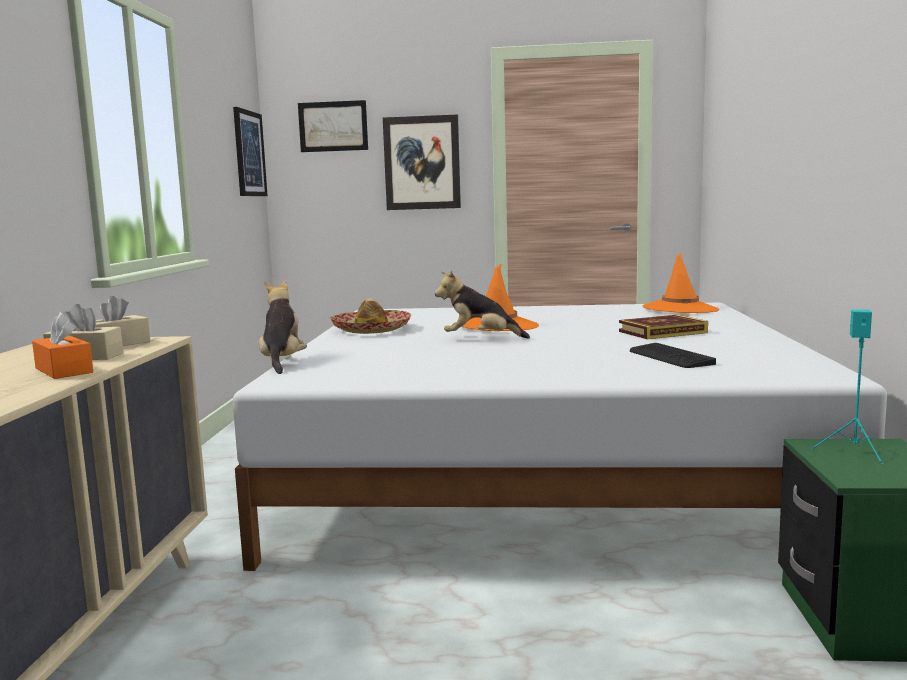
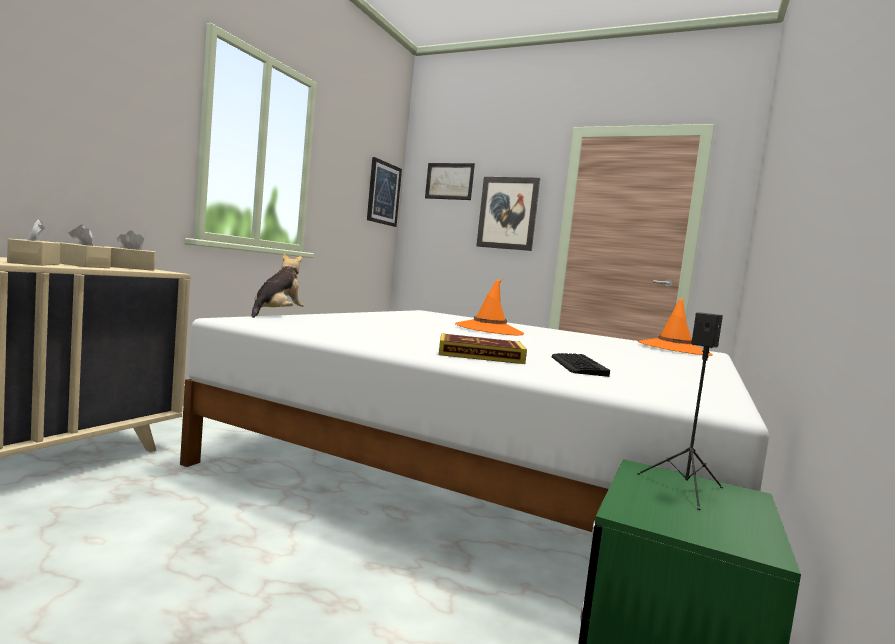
camera: 20 degrees right, 5 degrees down
orange tissue box [32,313,93,379] -> beige tissue box [7,219,60,266]
hat [330,298,411,334] -> none
plush toy [435,270,530,339] -> none
book [619,315,708,339] -> book moved to [439,333,527,364]
turquoise speaker [811,310,883,465] -> black speaker [637,312,723,510]

